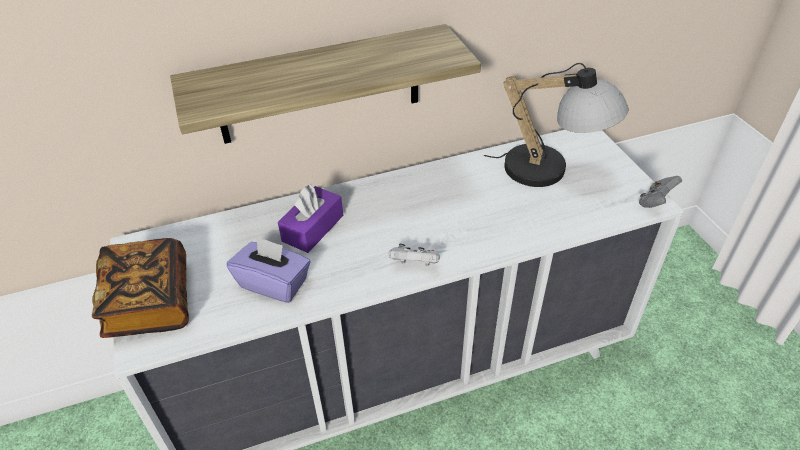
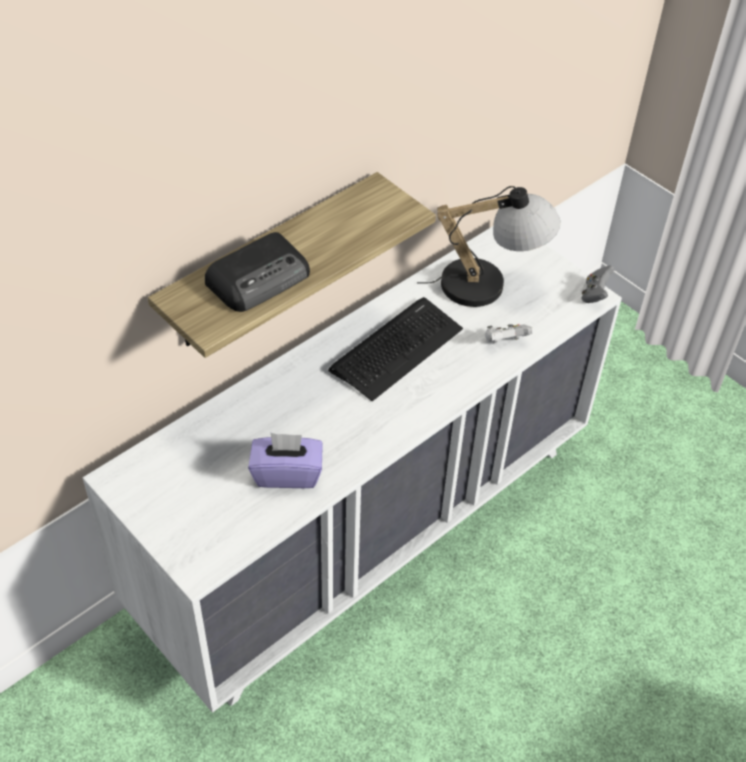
camera: 25 degrees left, 5 degrees up
book [92,238,189,338] -> none
purple tissue box [278,185,343,253] -> none
white game controller [389,244,440,266] -> white game controller moved to [485,324,533,344]
none -> radio [205,232,310,312]
none -> keyboard [328,297,463,401]

